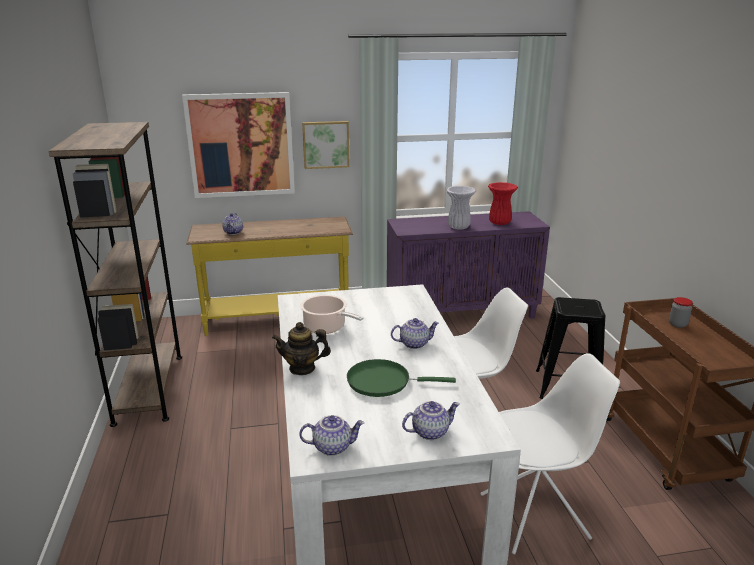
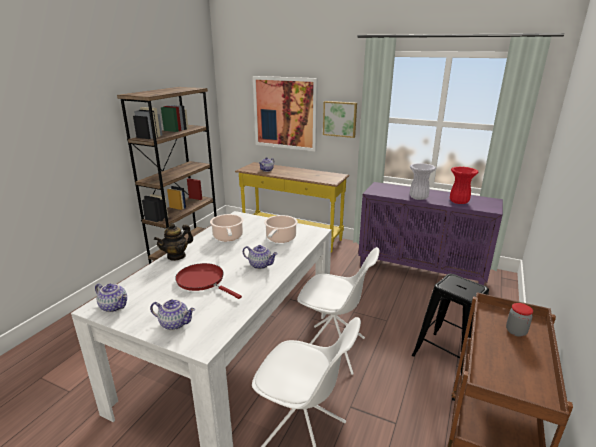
camera: 35 degrees right, 0 degrees up
teapot [272,322,331,375] -> teapot turned 75 degrees counterclockwise [154,223,193,261]
green frying pan [347,359,456,397] -> red frying pan [175,263,242,299]
none -> cooking pot [264,215,298,243]

